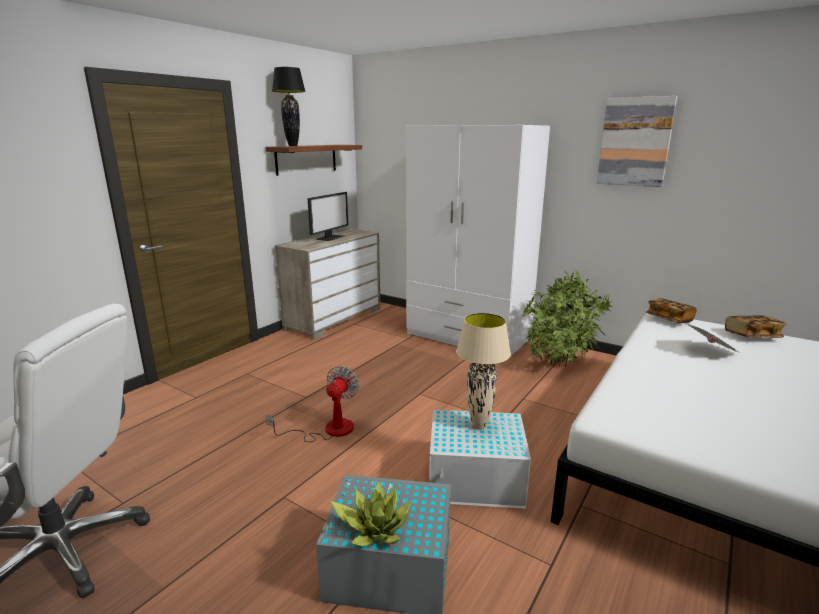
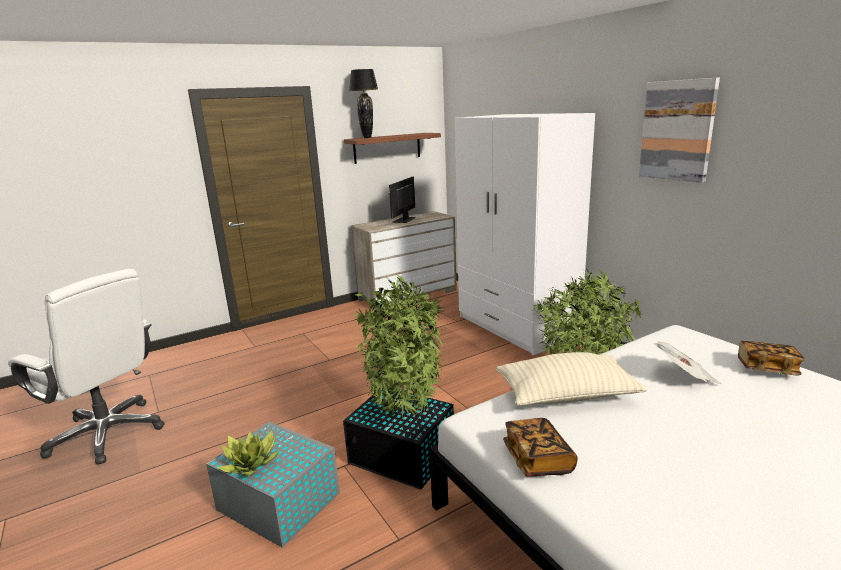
camera: 25 degrees right, 0 degrees up
fan [266,366,359,442] -> none
monitor [307,192,348,241] -> monitor turned 150 degrees clockwise [389,177,416,223]
white storage box [429,410,531,509] -> black storage box [343,386,454,490]
beige table lamp [456,313,511,430] -> potted plant [353,275,445,419]
book [646,298,697,323] -> book moved to [503,418,578,477]
none -> beige pillow [496,352,647,406]

